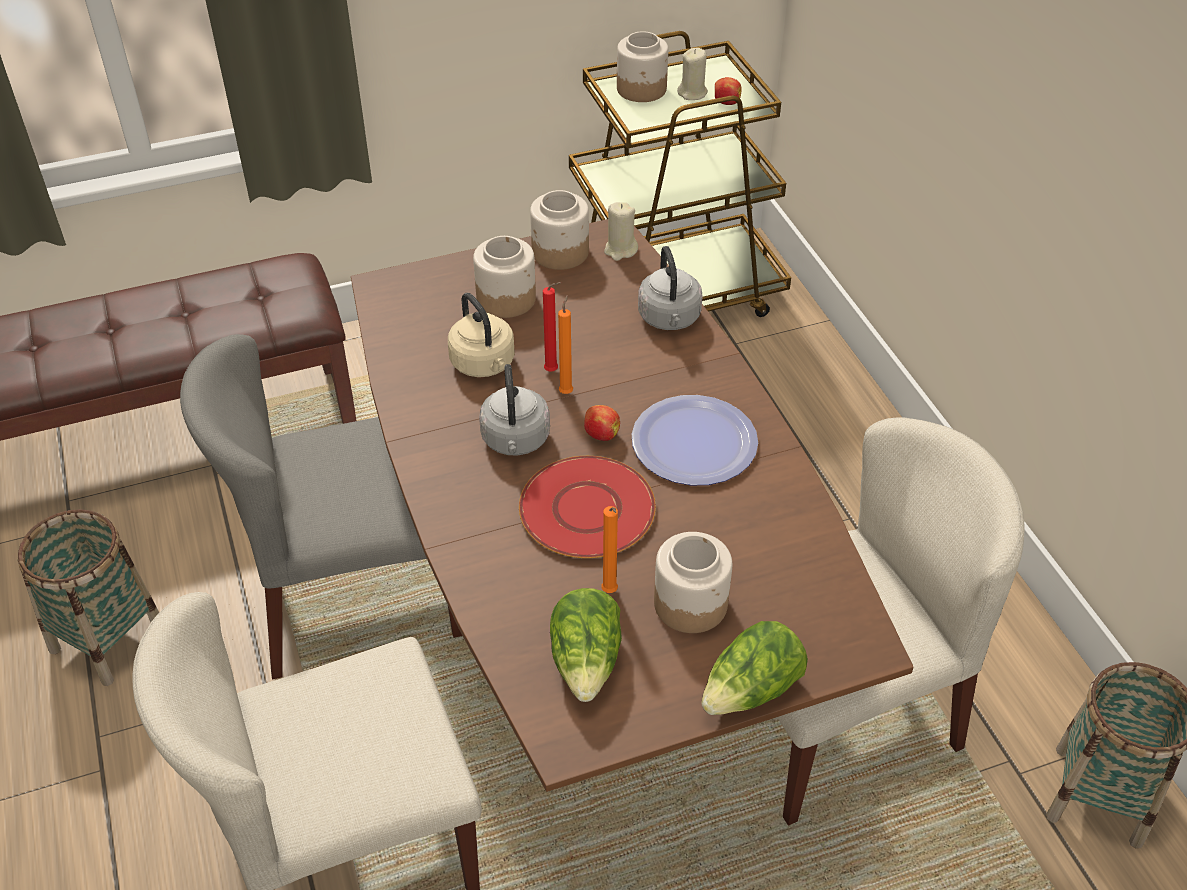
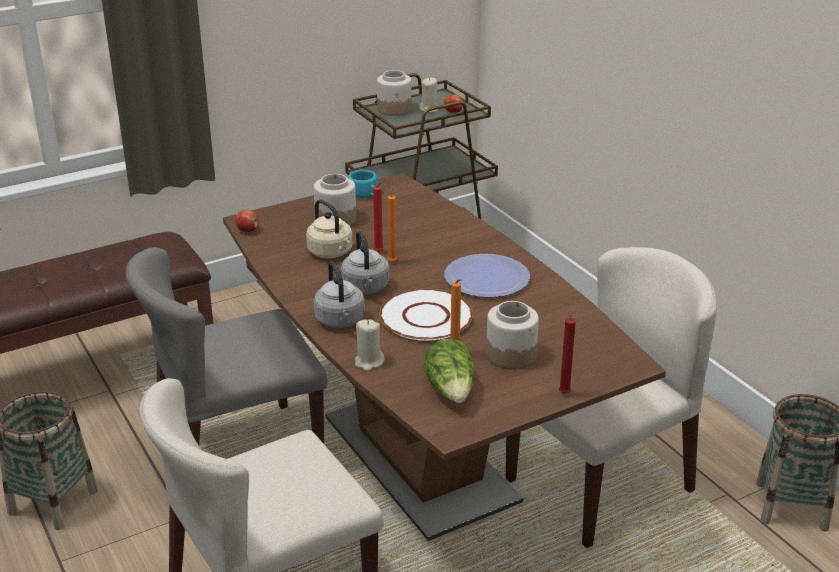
camera: 10 degrees left, 15 degrees down
red plate [519,456,656,558] -> white plate [379,289,473,341]
jar [530,190,589,270] -> turquoise cup [348,170,378,198]
apple [584,405,620,441] -> apple moved to [236,210,259,232]
beige candle [604,202,638,261] -> beige candle moved to [355,319,384,371]
grey kettle [638,246,703,330] -> grey kettle moved to [314,261,365,328]
lettuce [701,621,808,715] -> red candle [559,307,576,394]

